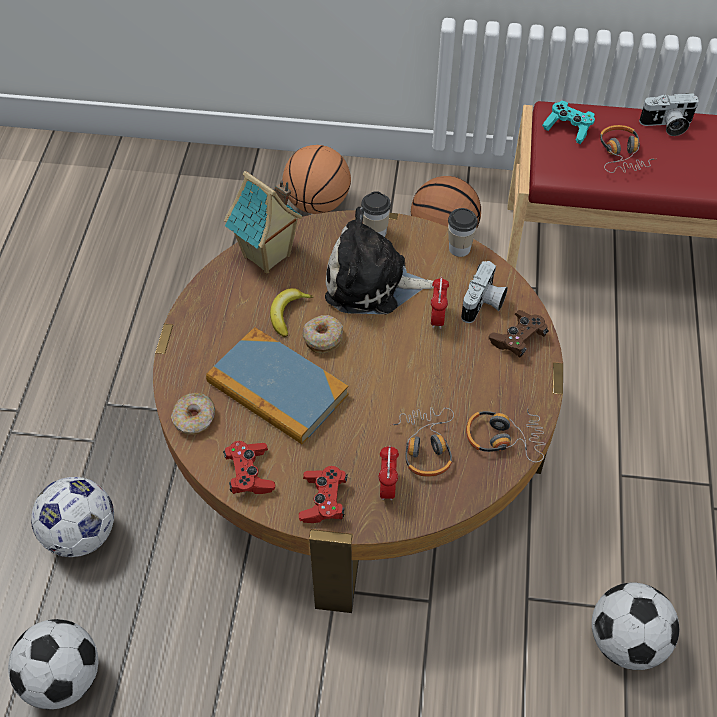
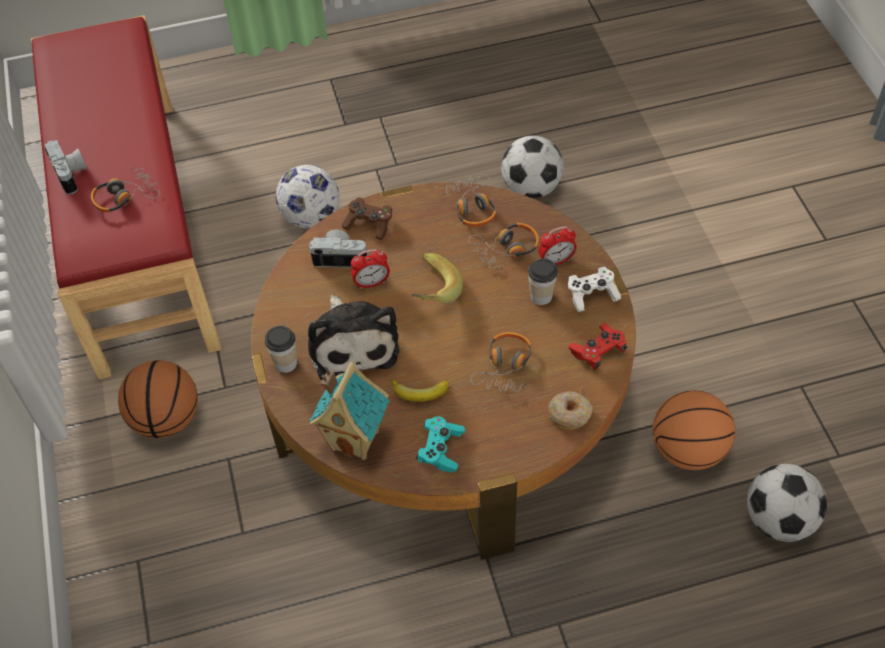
camera: 110 degrees left, 0 degrees up
football [31,477,114,557] -> football moved to [276,165,339,228]
book [206,327,349,445] -> headphones [471,332,531,392]
basketball [282,145,351,214] -> basketball moved to [652,391,735,470]
red game controller [299,466,348,523] -> white game controller [568,267,621,312]
donut [303,315,343,354] -> none
cup [448,208,478,257] -> cup moved to [528,259,558,305]
turquoise game controller [542,101,595,144] -> turquoise game controller moved to [416,416,465,473]
none -> banana [411,253,463,303]

